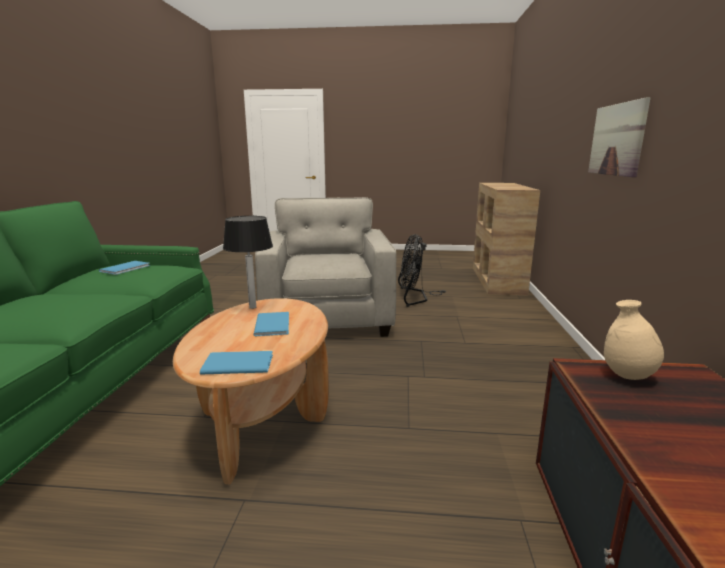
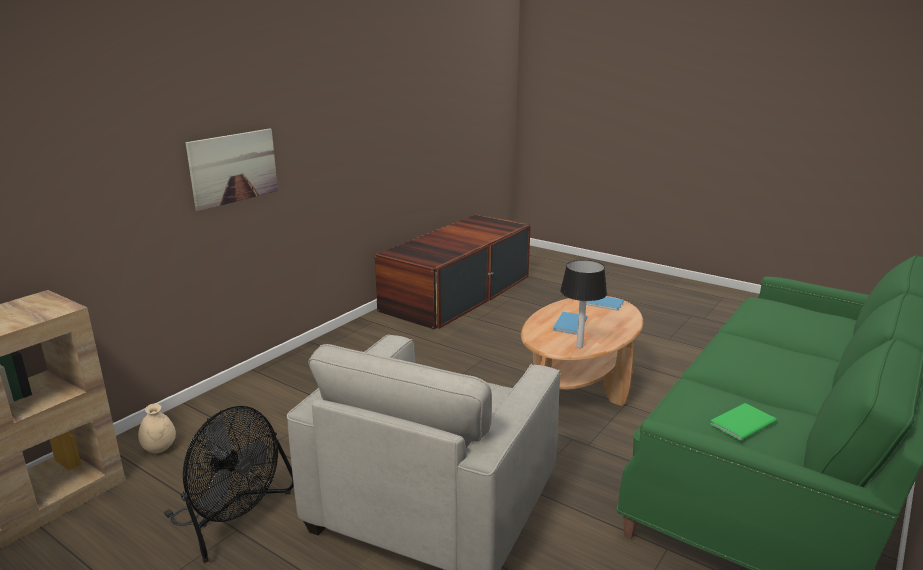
camera: 150 degrees left, 5 degrees up
blue book [99,261,150,275] -> green book [710,403,777,441]
beige vase [604,300,664,380] -> beige vase moved to [138,404,176,453]

